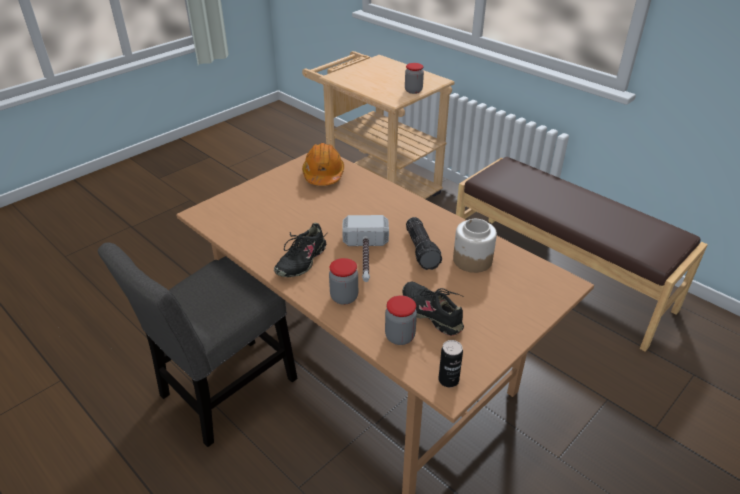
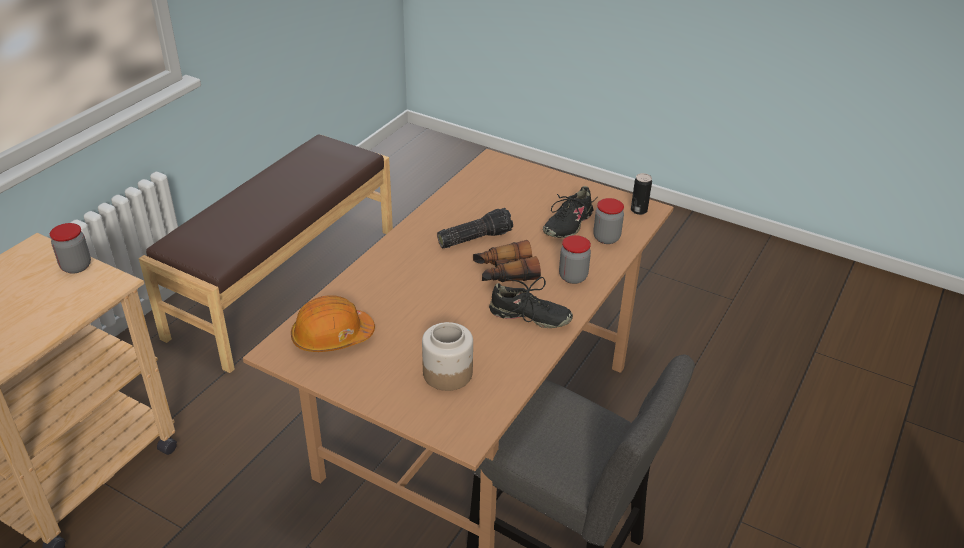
camera: 105 degrees left, 0 degrees up
hammer [342,215,389,282] -> binoculars [473,240,541,282]
jar [453,219,497,273] -> jar moved to [422,322,473,391]

